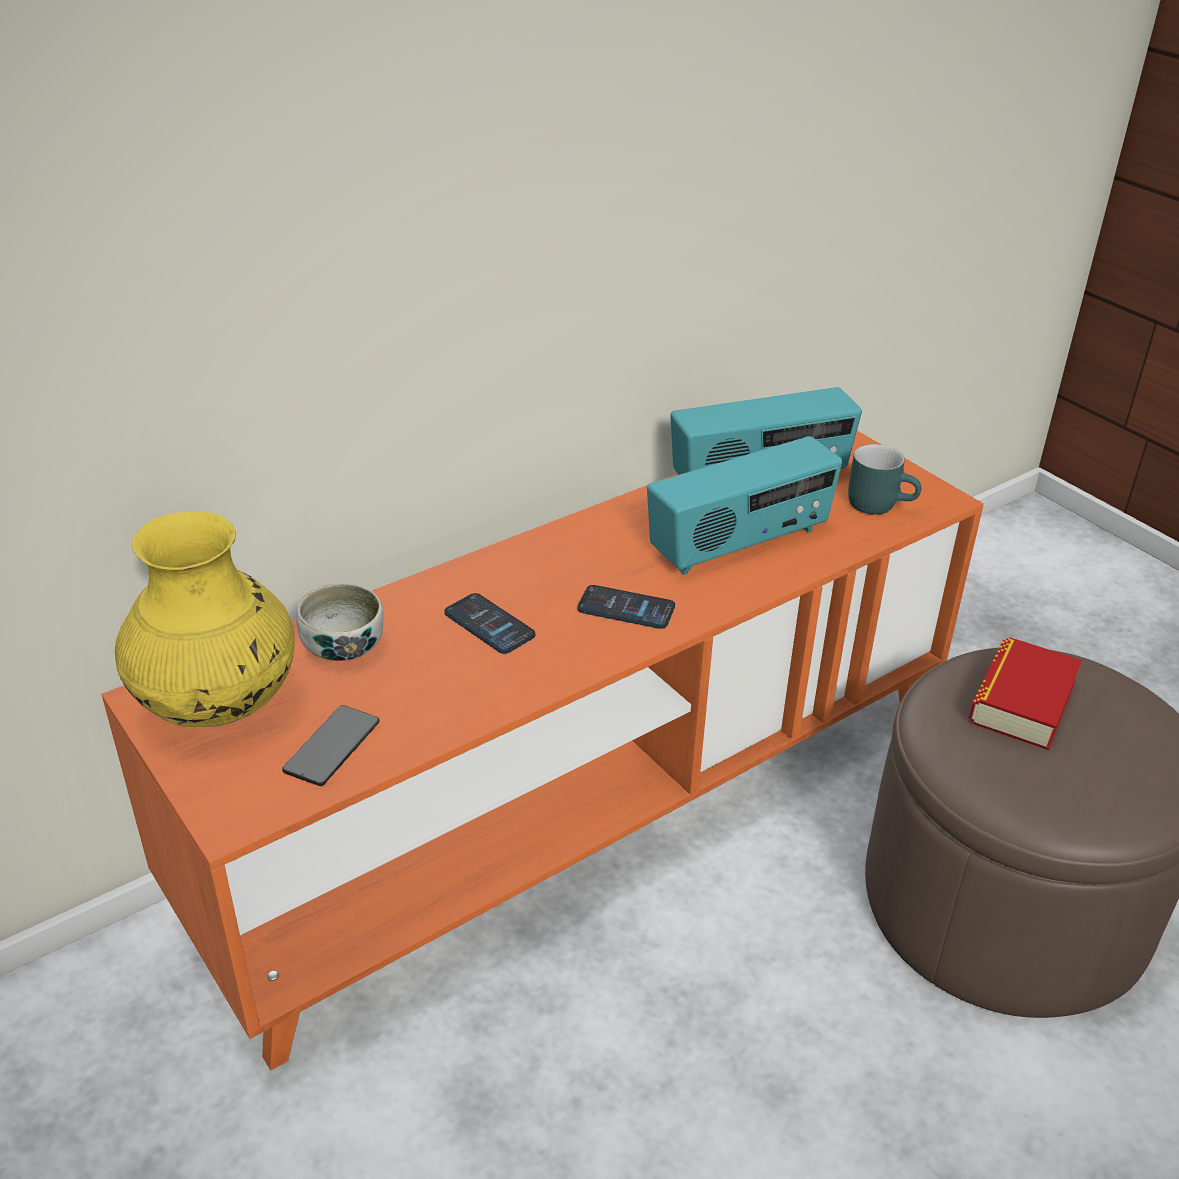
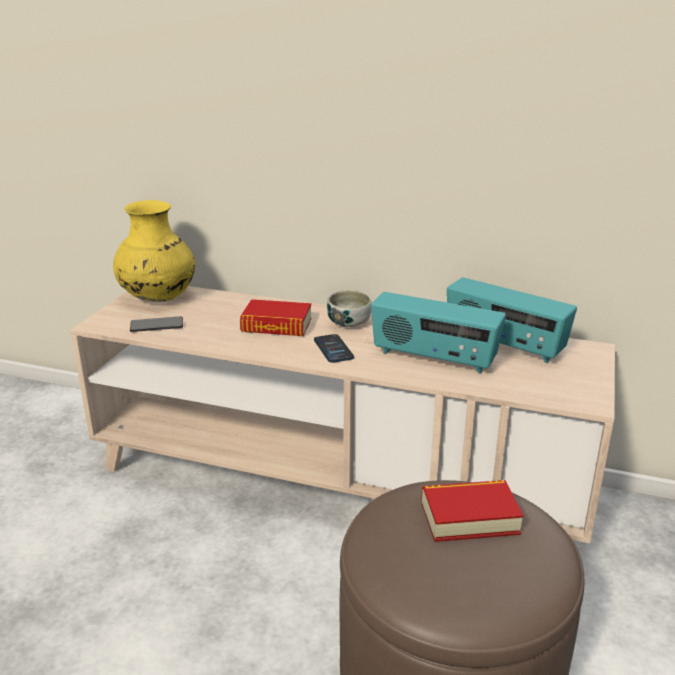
camera: 55 degrees right, 10 degrees down
orange tv stand [101,431,984,1070] -> beige tv stand [70,286,615,544]
bowl [296,583,383,661] -> bowl moved to [327,290,372,327]
phone [444,593,535,654] -> book [240,299,311,336]
turquoise mug [848,444,922,515] -> none

